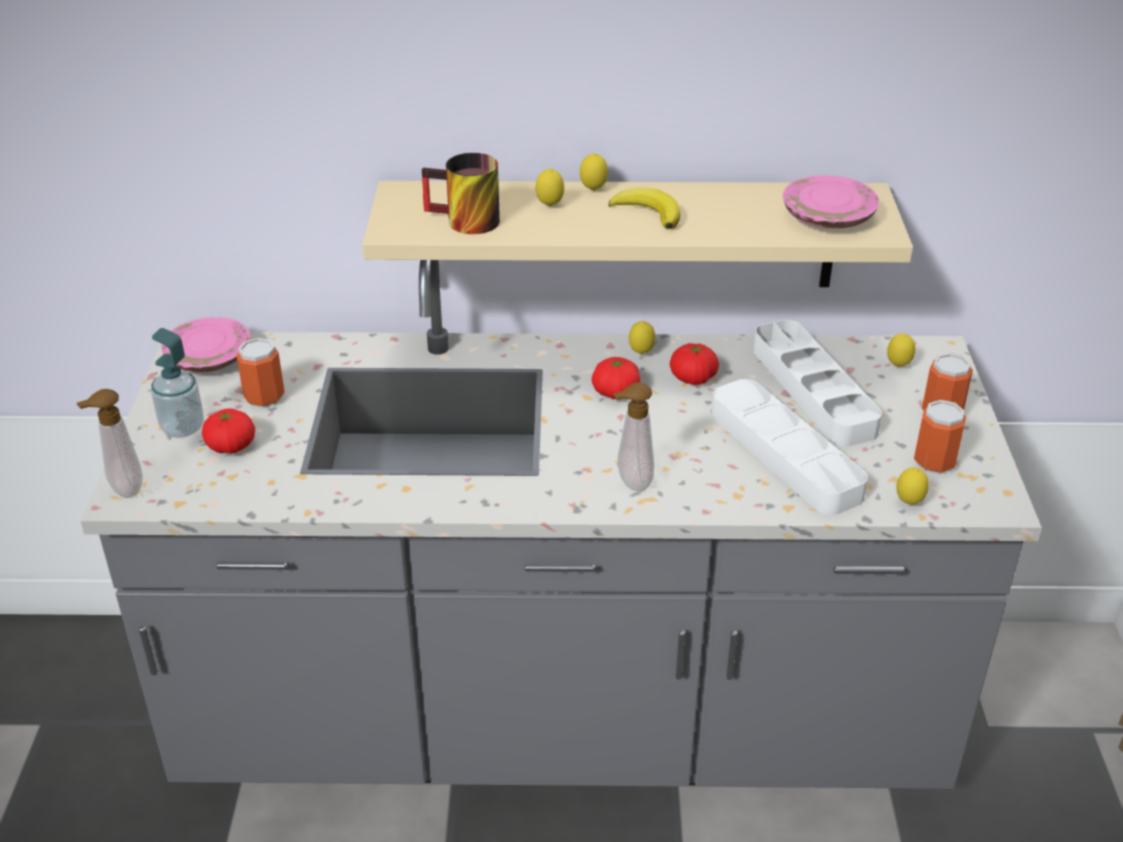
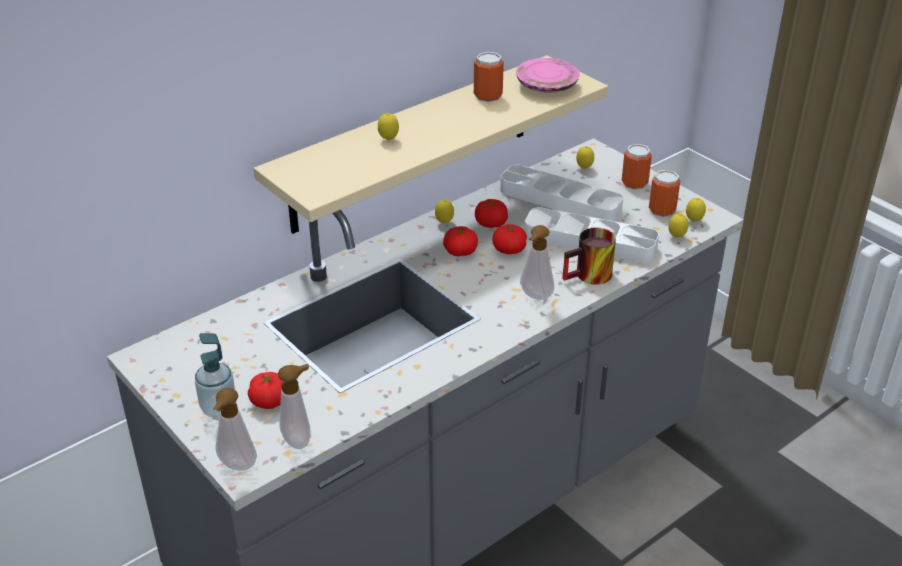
camera: 40 degrees left, 0 degrees up
pink plate [161,317,251,372] -> none
can [236,338,285,408] -> can moved to [474,52,504,102]
mug [422,153,500,234] -> mug moved to [562,227,616,284]
lemon [580,153,608,191] -> lemon moved to [686,198,706,222]
banana [608,187,680,229] -> none
none -> soap dispenser [278,364,311,449]
none -> tomato [492,224,527,254]

